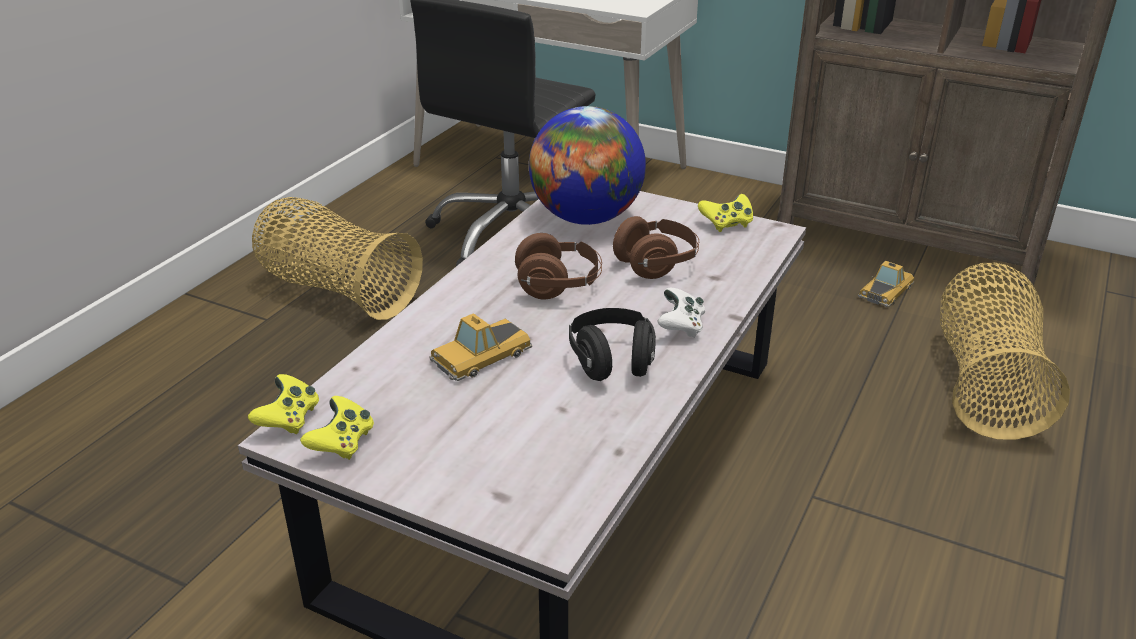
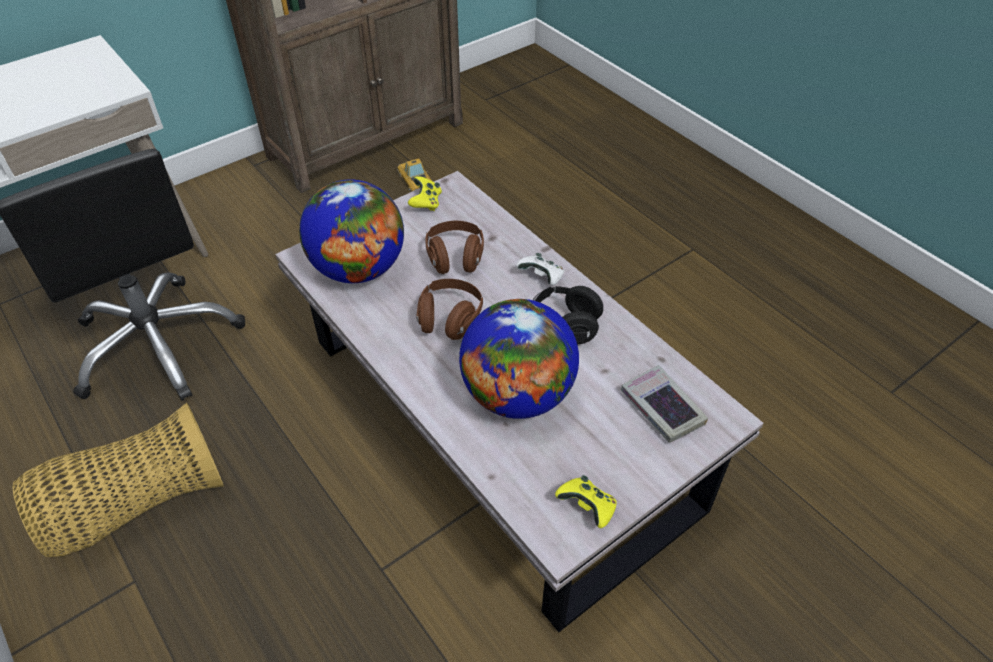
camera: 65 degrees left, 15 degrees up
yellow game controller [248,374,319,435] -> none
toy car [429,313,532,381] -> globe [459,299,579,419]
basket [940,263,1070,440] -> none
none -> book [621,365,708,443]

